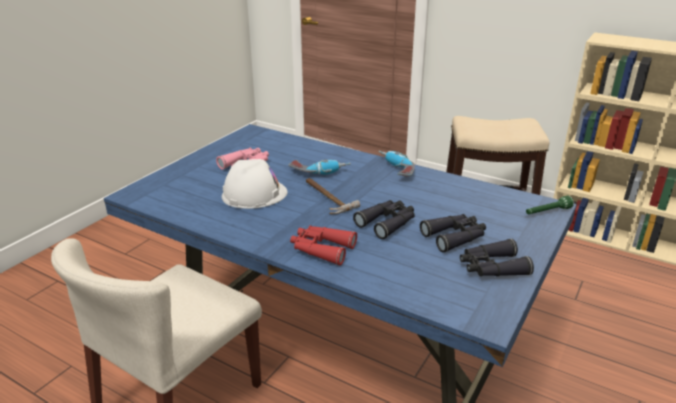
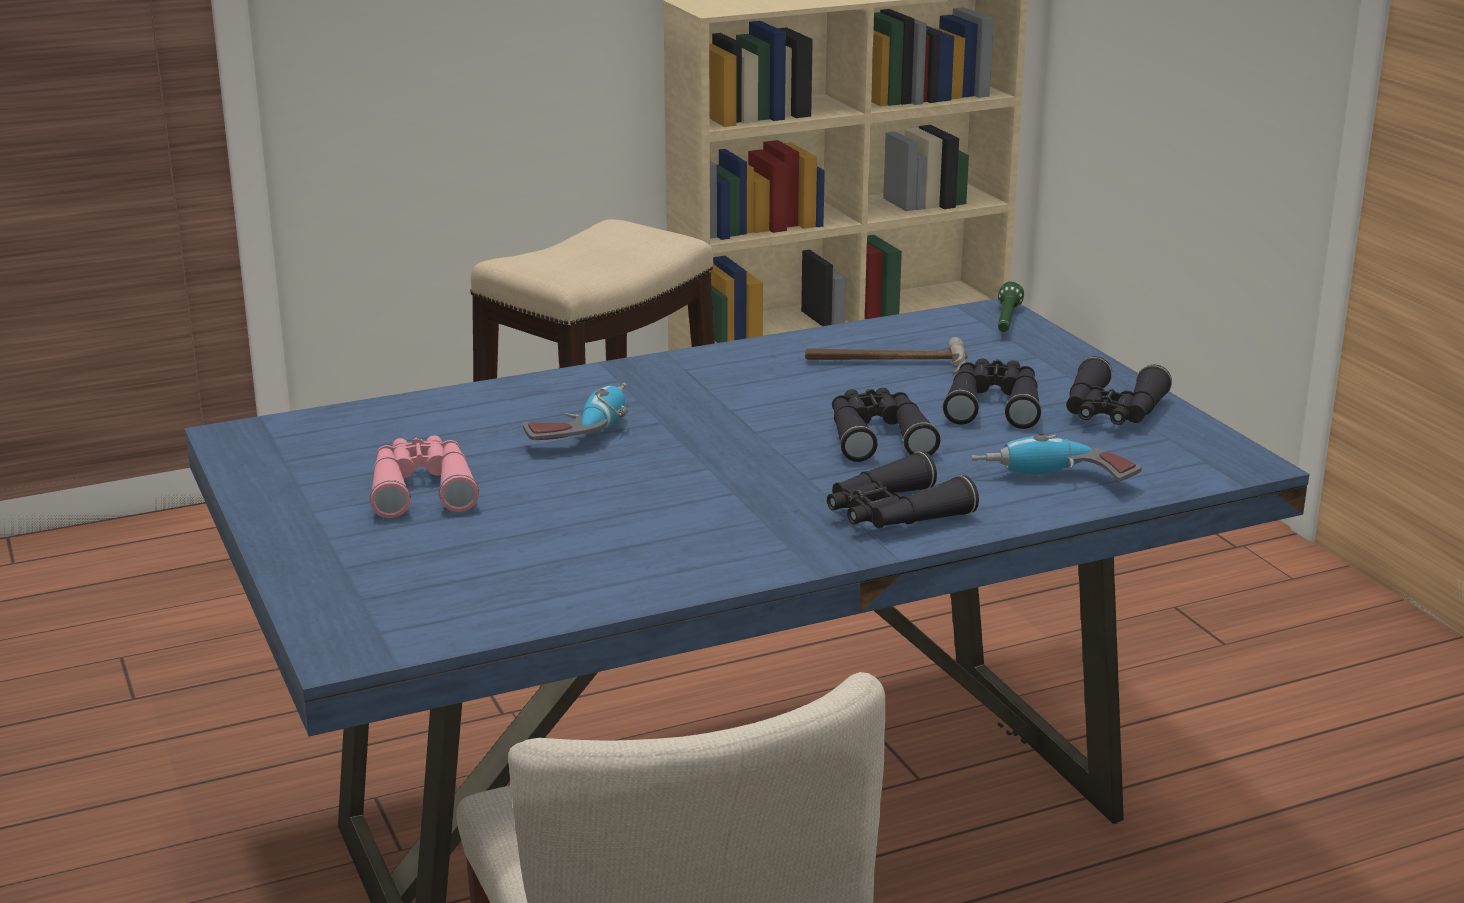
camera: 55 degrees left, 5 degrees down
white hard hat [222,159,288,209] -> none
red binoculars [290,225,357,266] -> black binoculars [827,451,979,528]
hammer [306,178,360,214] -> hammer moved to [805,337,967,375]
power drill [379,150,415,176] -> power drill moved to [970,434,1142,481]

